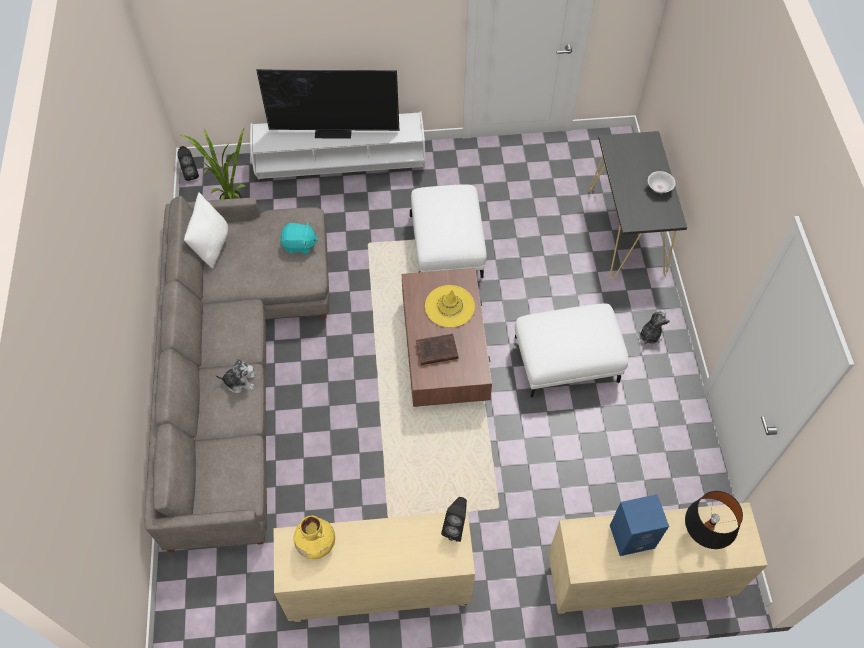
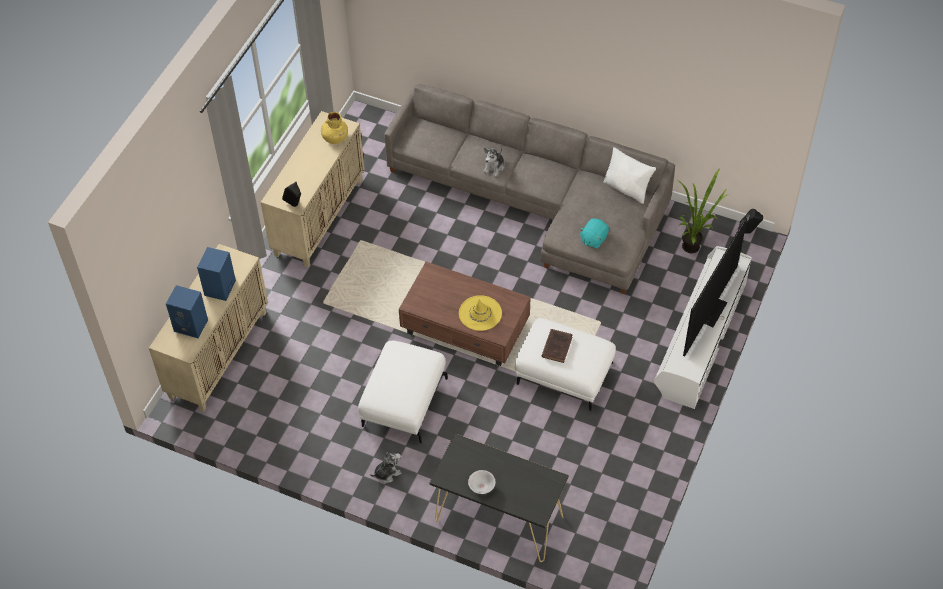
camera: 120 degrees right, 5 degrees down
brown book [416,334,459,365] -> brown book moved to [542,329,573,363]
plush toy [638,309,670,345] -> plush toy turned 90 degrees counterclockwise [370,452,402,483]
black table lamp [685,491,743,549] -> blue speaker [166,285,208,338]

